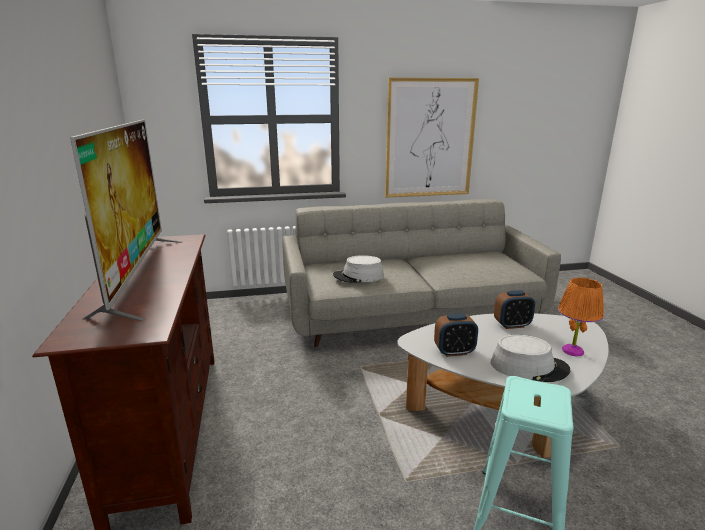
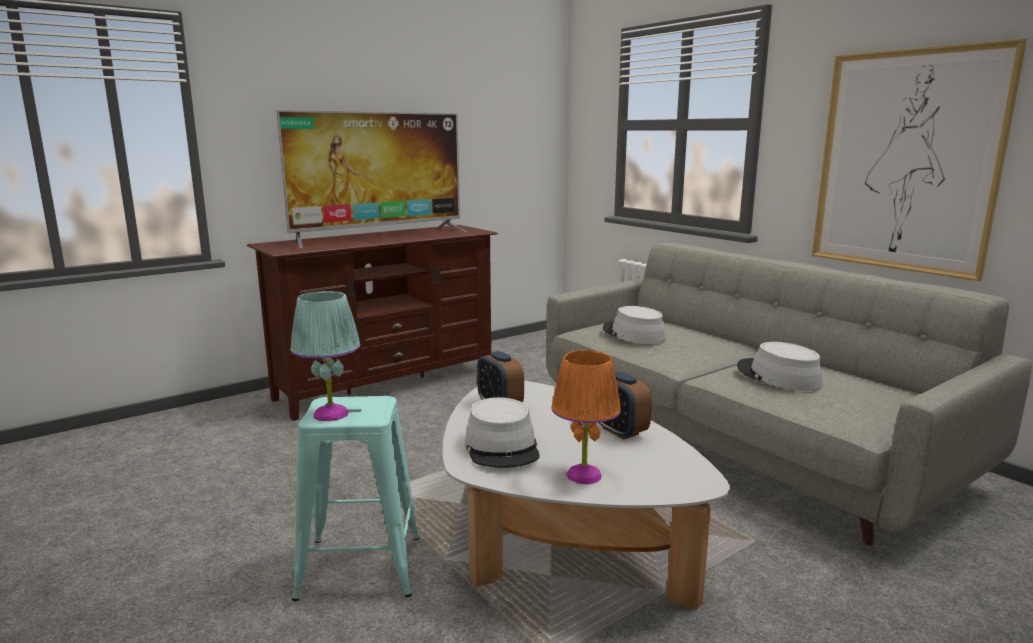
camera: 65 degrees right, 5 degrees down
none -> turquoise table lamp [290,291,360,421]
none -> grey hat [737,342,823,391]

